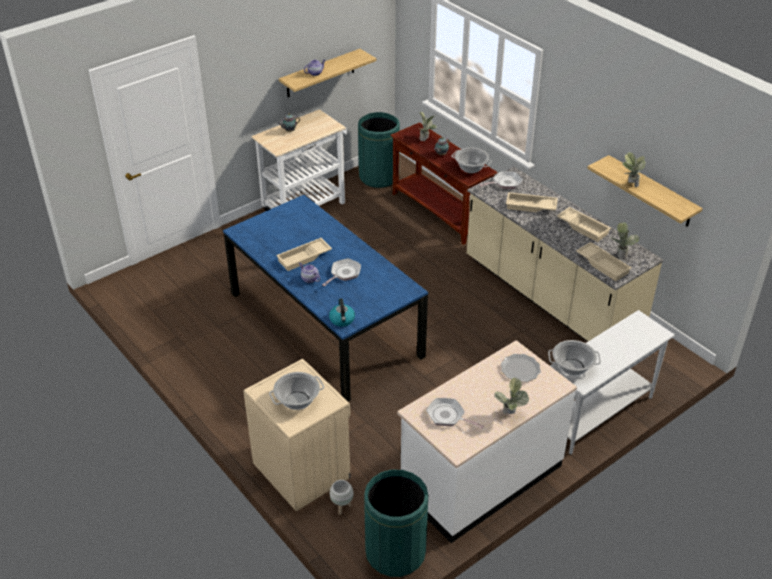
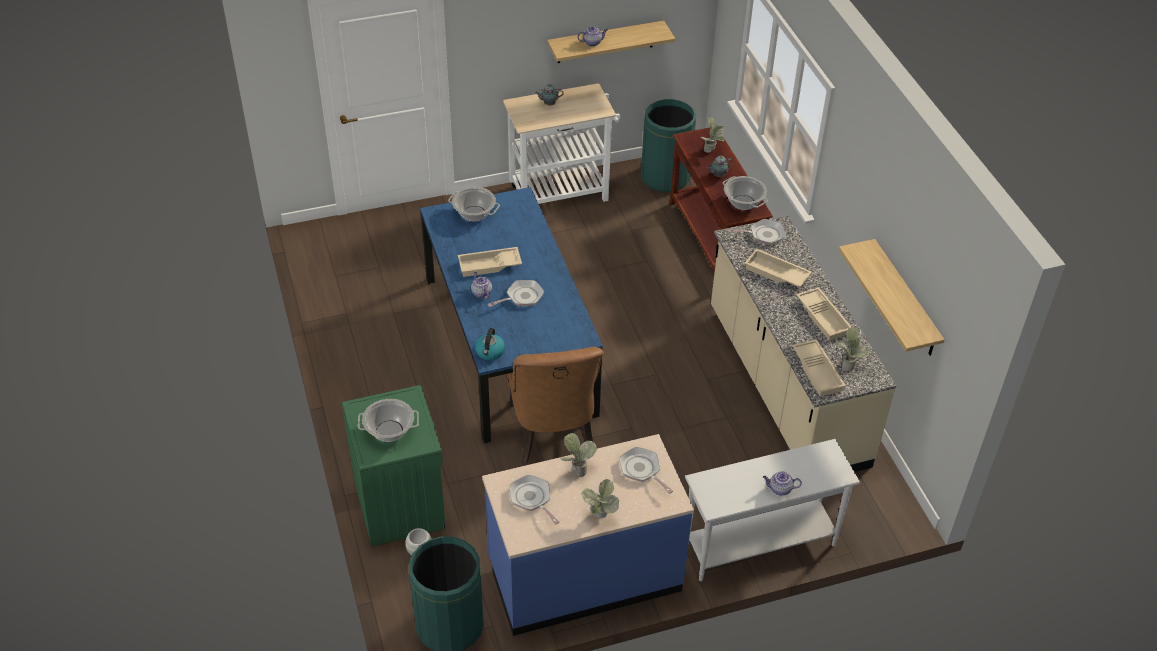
camera: 20 degrees right, 5 degrees up
beige washing machine [243,359,350,511] -> green washing machine [342,385,446,547]
white counter [397,340,577,543] -> blue counter [482,434,694,636]
plate [501,354,541,382] -> frying pan [620,447,673,494]
cooking pot [548,340,601,376] -> cooking pot moved to [448,187,500,222]
potted plant [622,152,646,187] -> potted plant moved to [560,433,597,477]
none -> brown chair [505,347,604,464]
none -> teapot [763,471,802,496]

